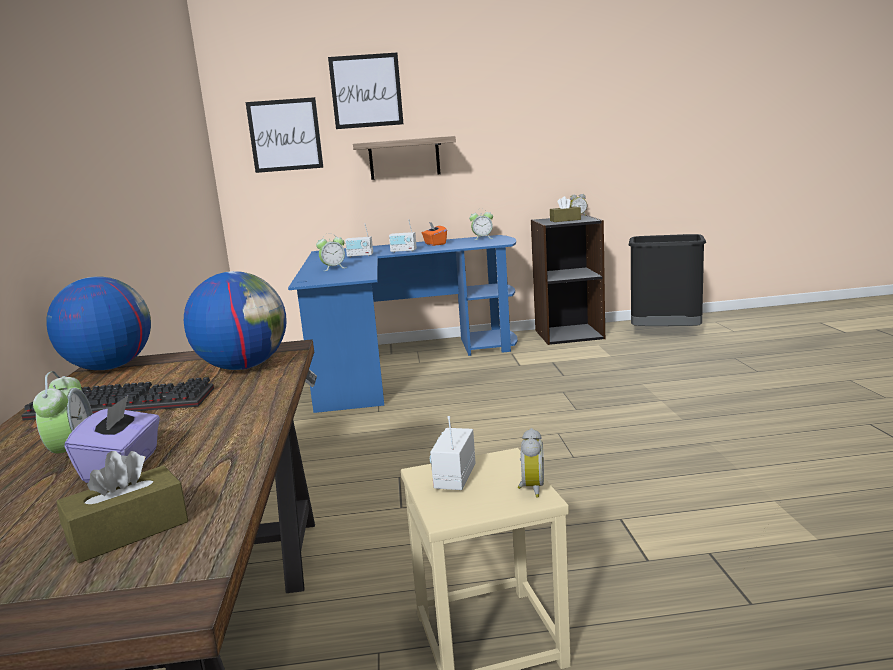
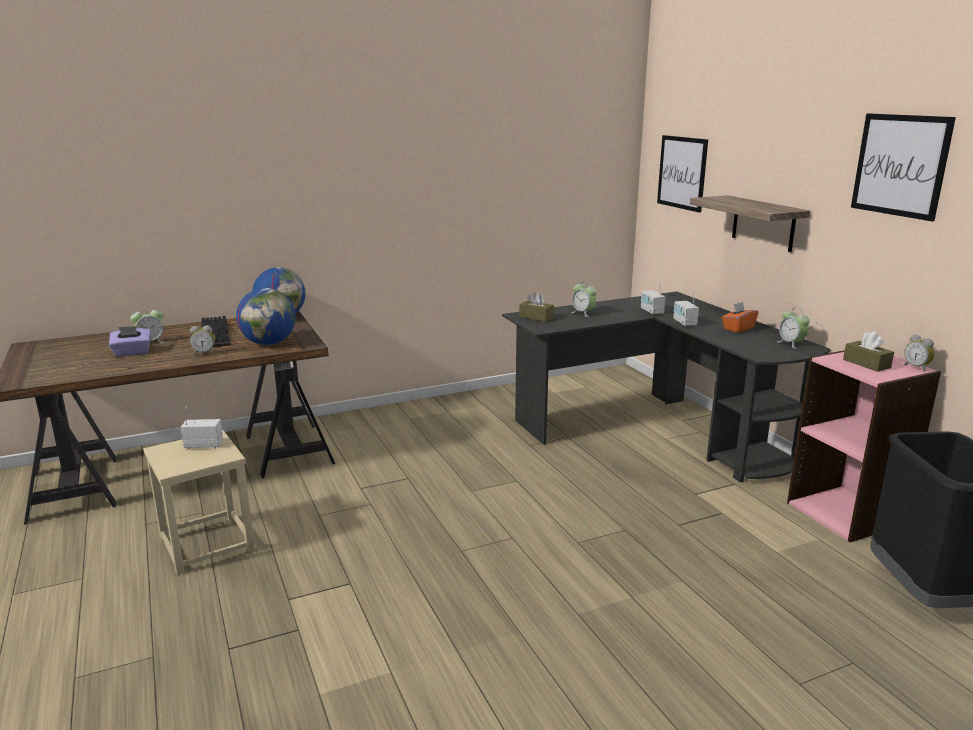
camera: 70 degrees right, 5 degrees up
brown tissue box [56,451,188,563] -> brown tissue box moved to [519,292,554,322]
blue desk [288,235,518,413] -> black desk [502,291,830,483]
picture [328,53,403,129] -> picture moved to [851,113,956,222]
alarm clock [517,428,544,498] -> alarm clock moved to [190,325,215,355]
black bookcase [531,215,605,345] -> pink bookcase [787,350,941,542]

